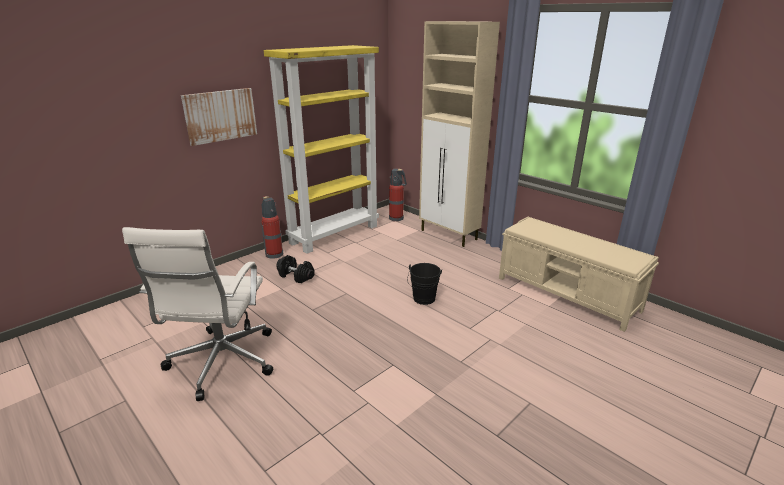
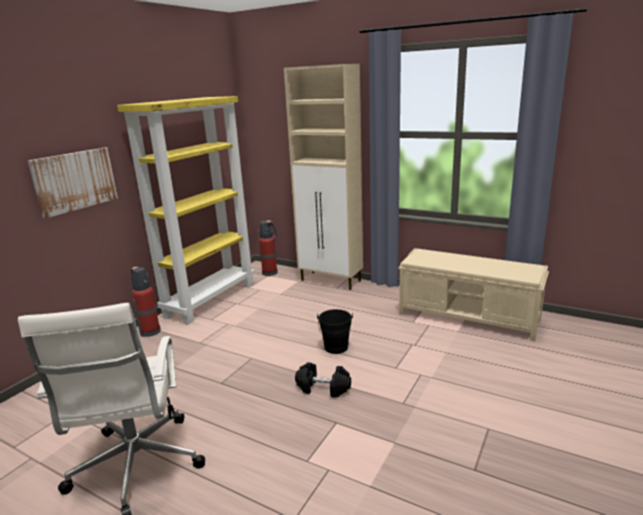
camera: 15 degrees left, 5 degrees down
black dumbbell [276,255,315,283] -> black dumbbell moved to [295,362,351,397]

